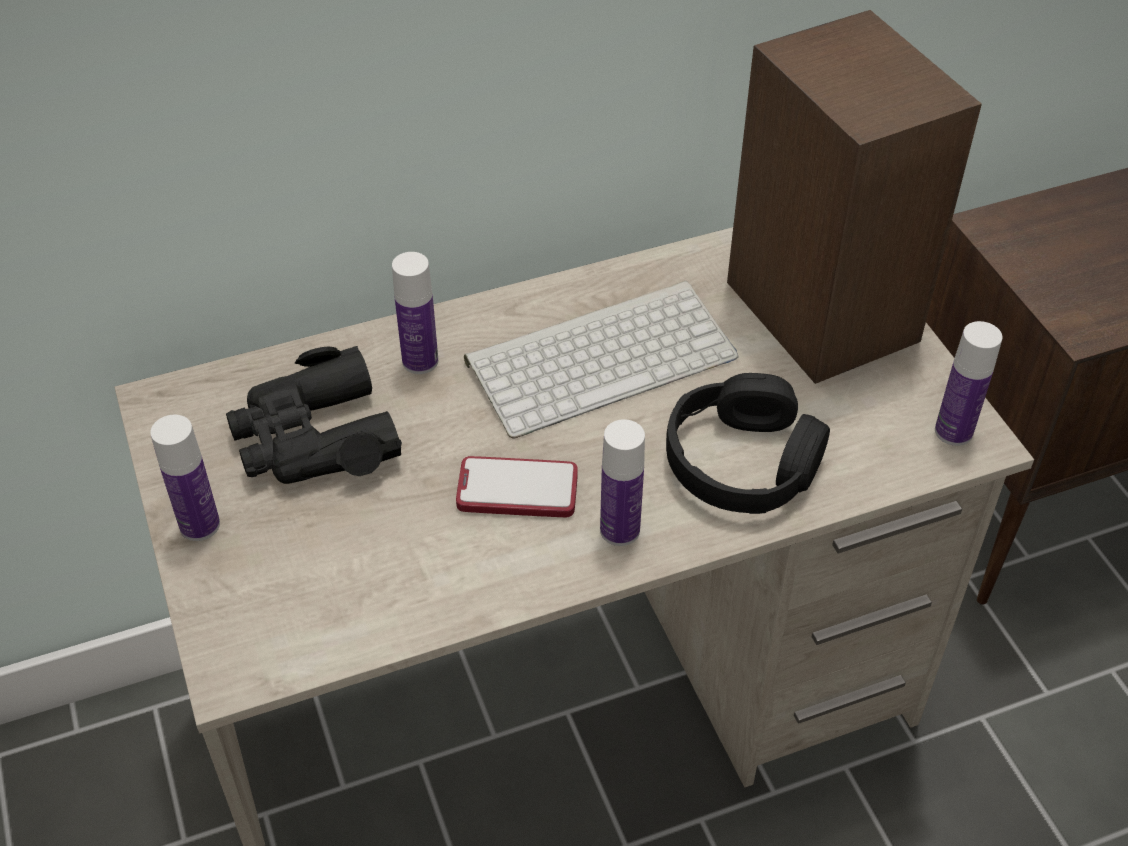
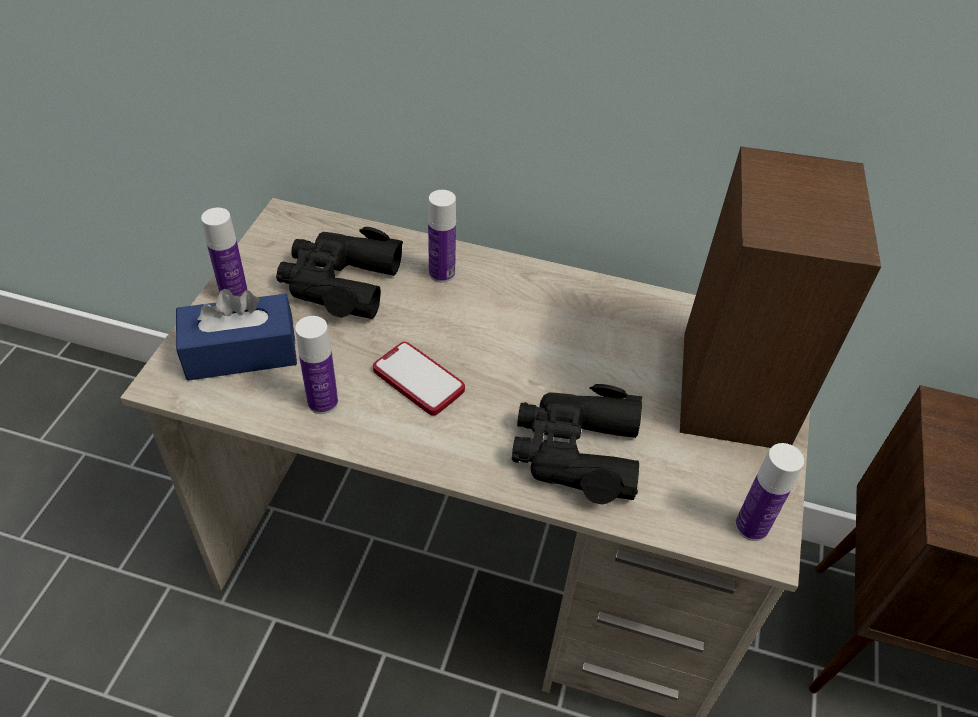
camera: 35 degrees right, 0 degrees up
keyboard [464,281,739,439] -> none
bottle [600,419,645,546] -> bottle moved to [295,316,338,414]
black headphones [666,373,830,514] -> black binoculars [512,384,642,504]
none -> blue tissue box [176,289,297,381]

